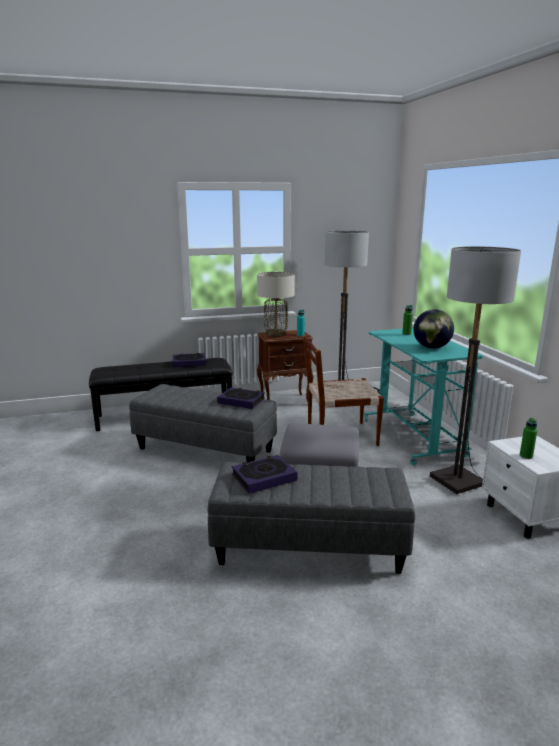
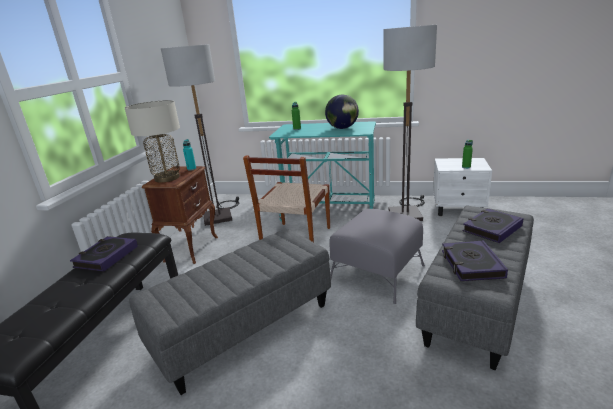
camera: 60 degrees left, 5 degrees up
book [217,387,265,409] -> book moved to [463,208,524,243]

